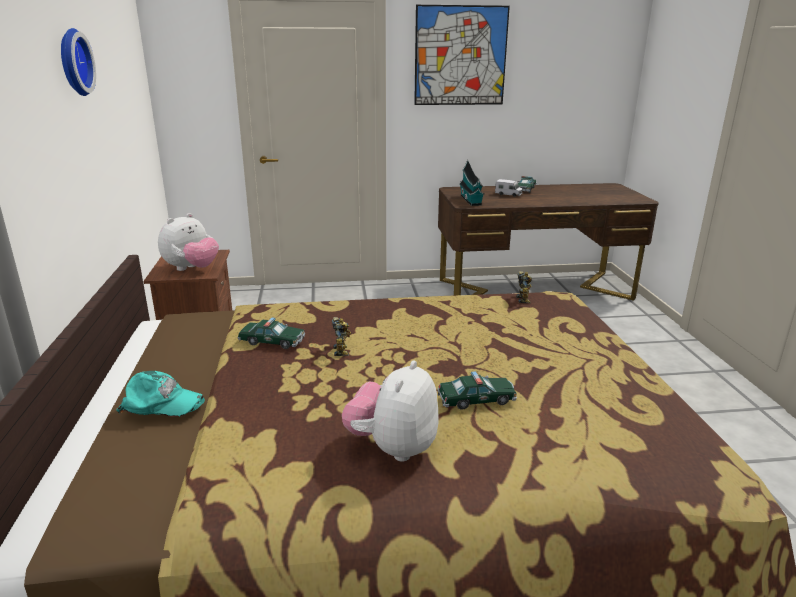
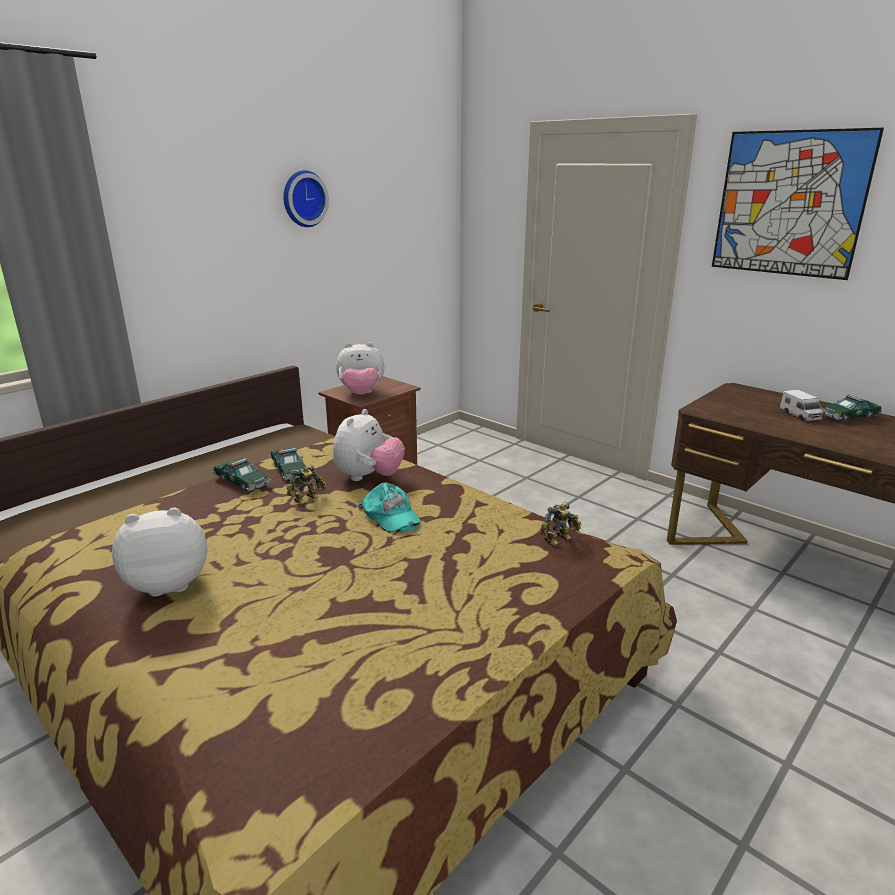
camera: 50 degrees right, 0 degrees up
turquoise cap [116,371,205,417] -> turquoise cap moved to [357,483,421,533]
toy car [437,371,517,410] -> toy car moved to [213,458,271,492]
toy house [459,159,484,206] -> none
none -> plush toy [333,409,405,481]

